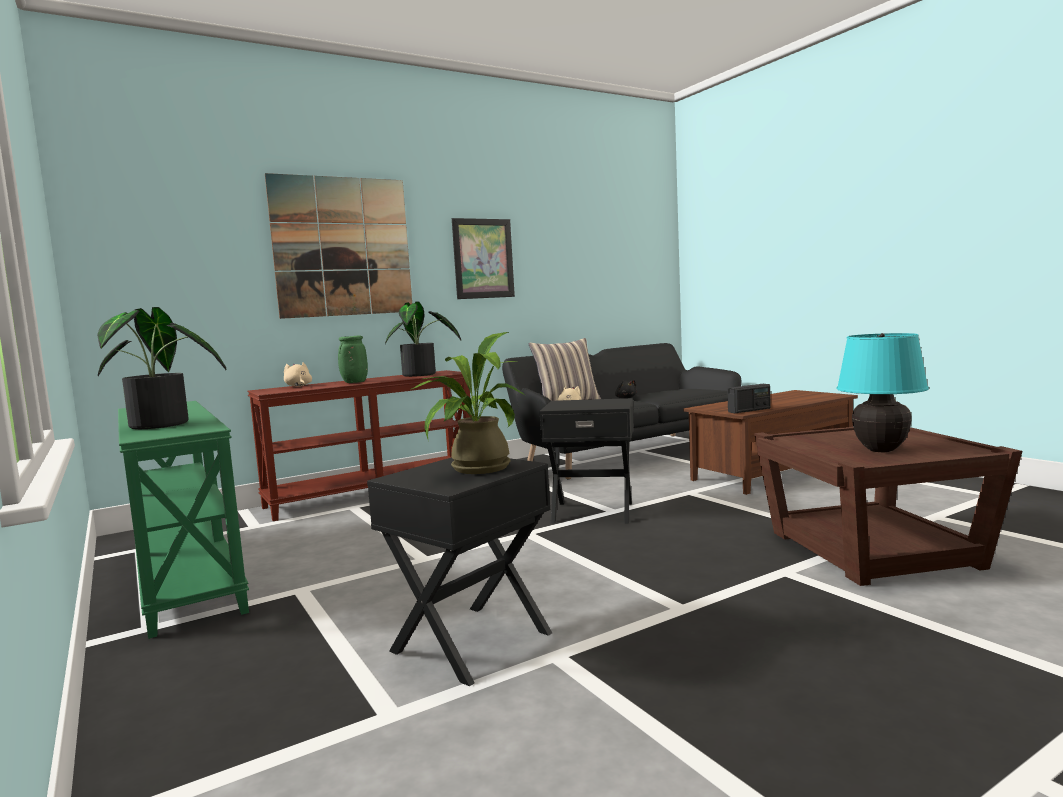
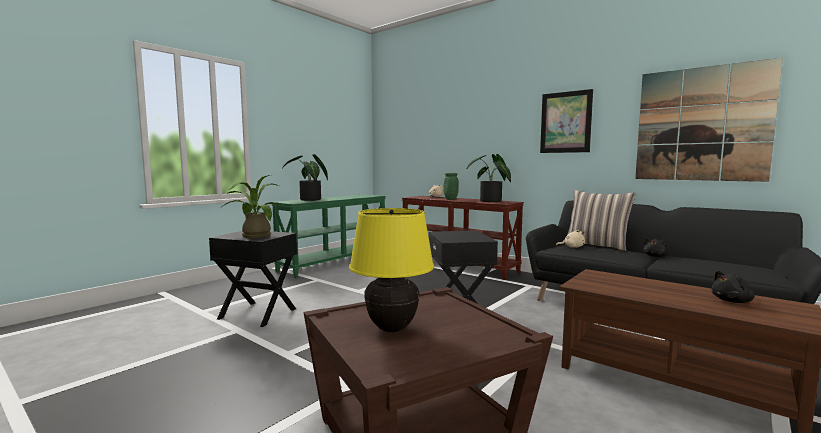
camera: 70 degrees right, 0 degrees up
picture [265,173,412,319] -> picture moved to [635,58,783,182]
radio [728,384,770,413] -> none
turquoise table lamp [837,333,929,452] -> yellow table lamp [349,208,434,333]
none -> black plush toy [711,270,755,303]

